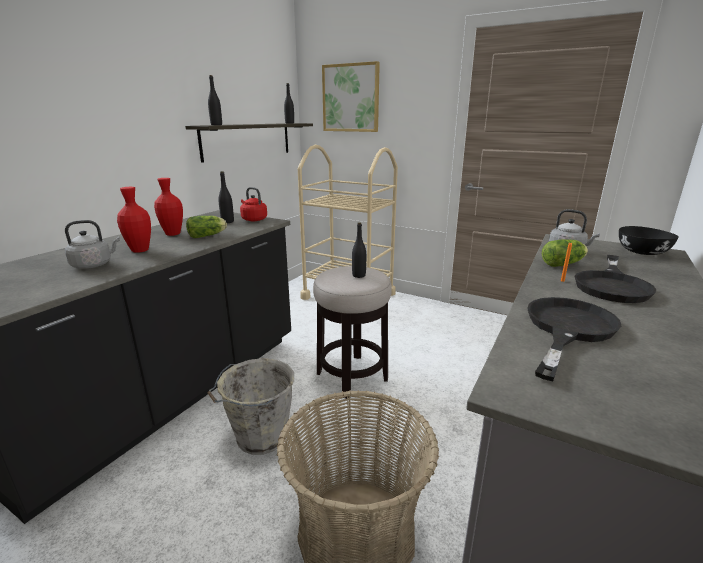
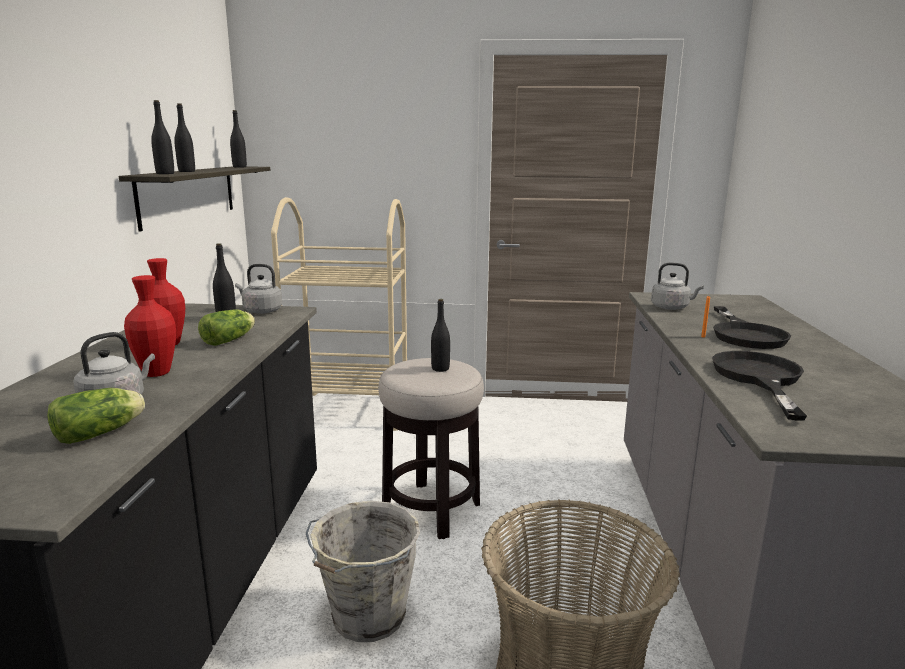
camera: 25 degrees left, 5 degrees down
red kettle [240,187,267,221] -> grey kettle [235,264,282,314]
picture [322,61,380,132] -> none
lettuce [542,239,588,267] -> lettuce moved to [47,388,145,444]
black bowl [619,226,679,255] -> none
none -> black bottle [174,103,195,172]

